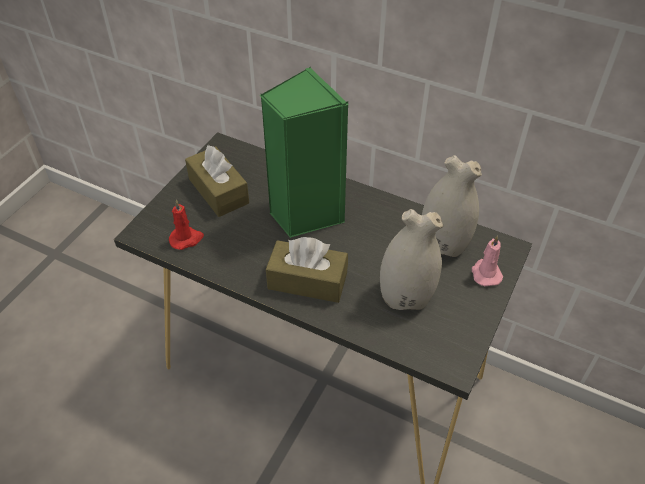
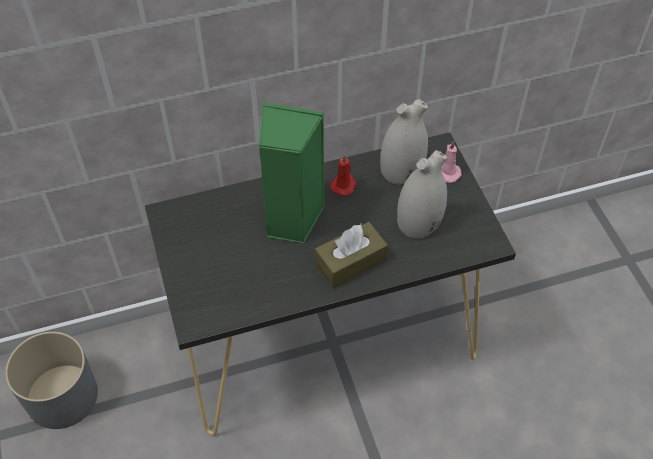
camera: 45 degrees left, 5 degrees up
red candle [169,200,204,250] -> red candle moved to [330,154,356,196]
brown tissue box [185,145,249,217] -> none
none -> grey planter [5,331,98,429]

